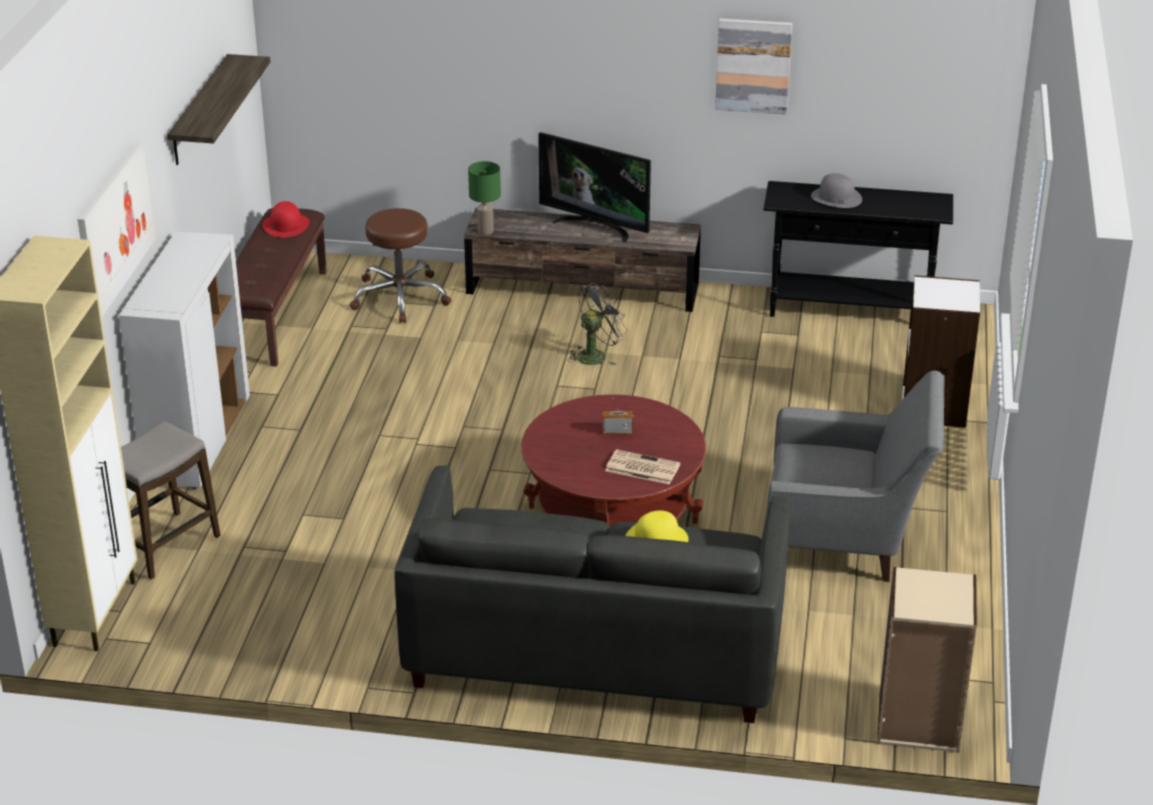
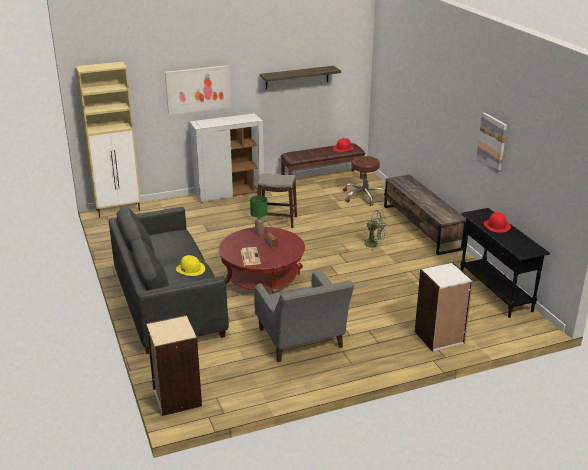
camera: 60 degrees right, 5 degrees down
stool [121,421,221,579] -> stool moved to [257,173,297,228]
green table lamp [468,161,501,235] -> green table lamp moved to [250,195,268,235]
television [539,132,651,243] -> none
grey hat [811,174,862,208] -> red hat [484,212,511,233]

